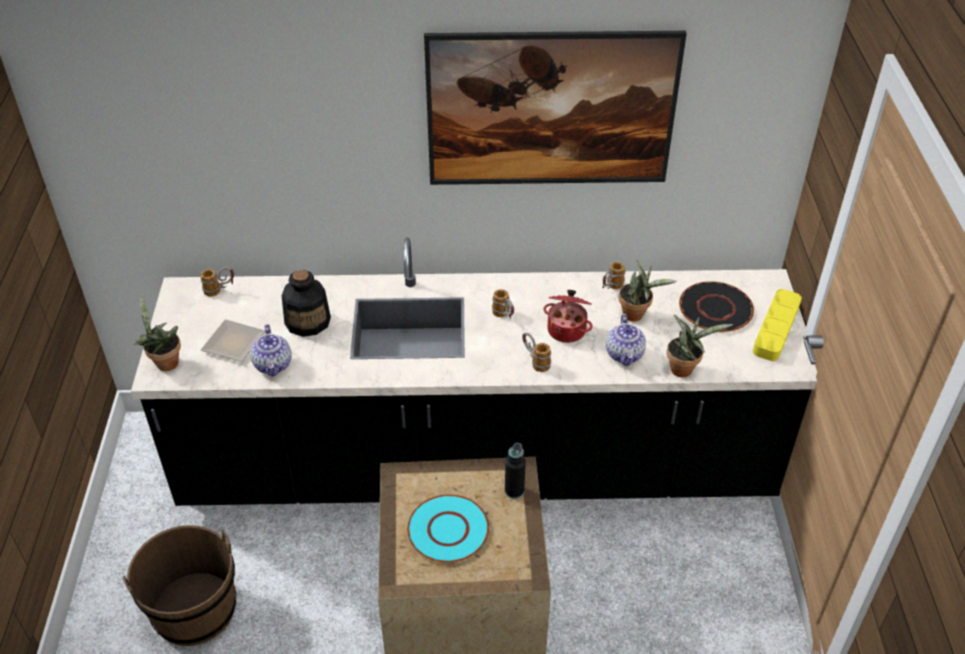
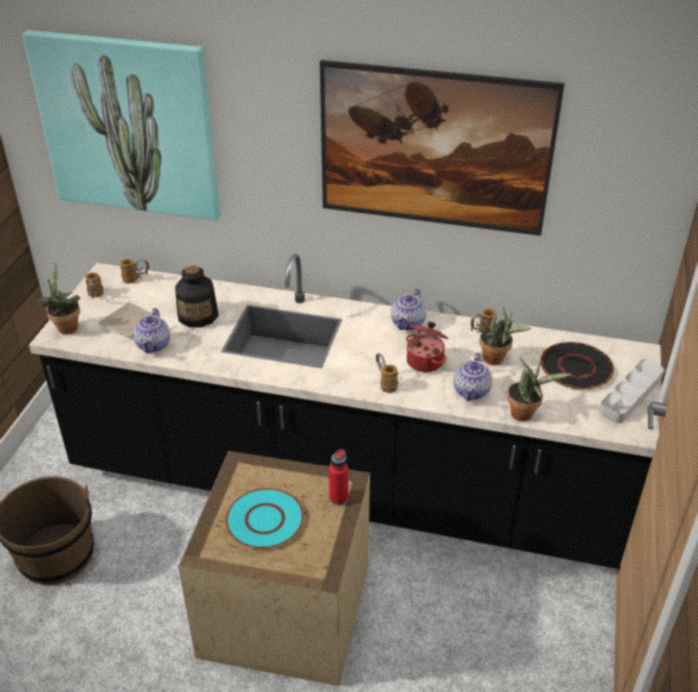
camera: 15 degrees right, 5 degrees down
mug [492,289,514,320] -> mug moved to [85,272,104,299]
black bottle [505,443,526,499] -> red bottle [329,449,348,506]
yellow tray [753,289,802,361] -> grey tray [599,359,664,423]
none -> picture [22,30,220,220]
none -> teapot [391,289,426,330]

